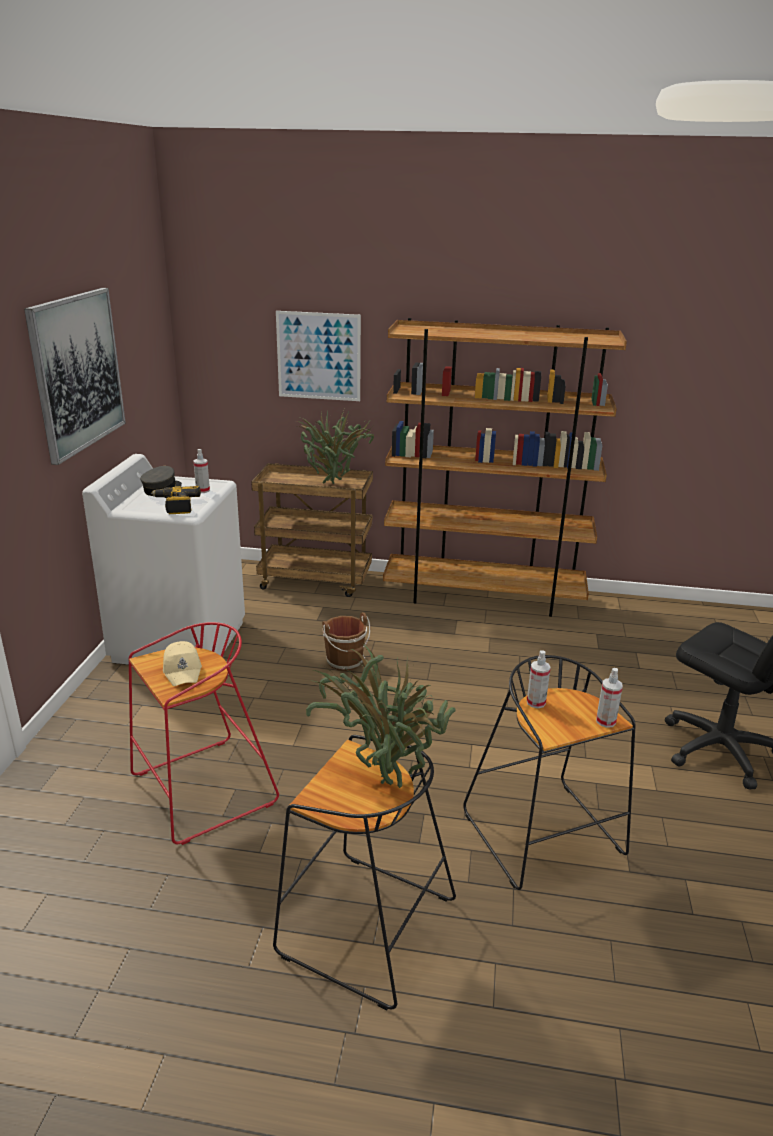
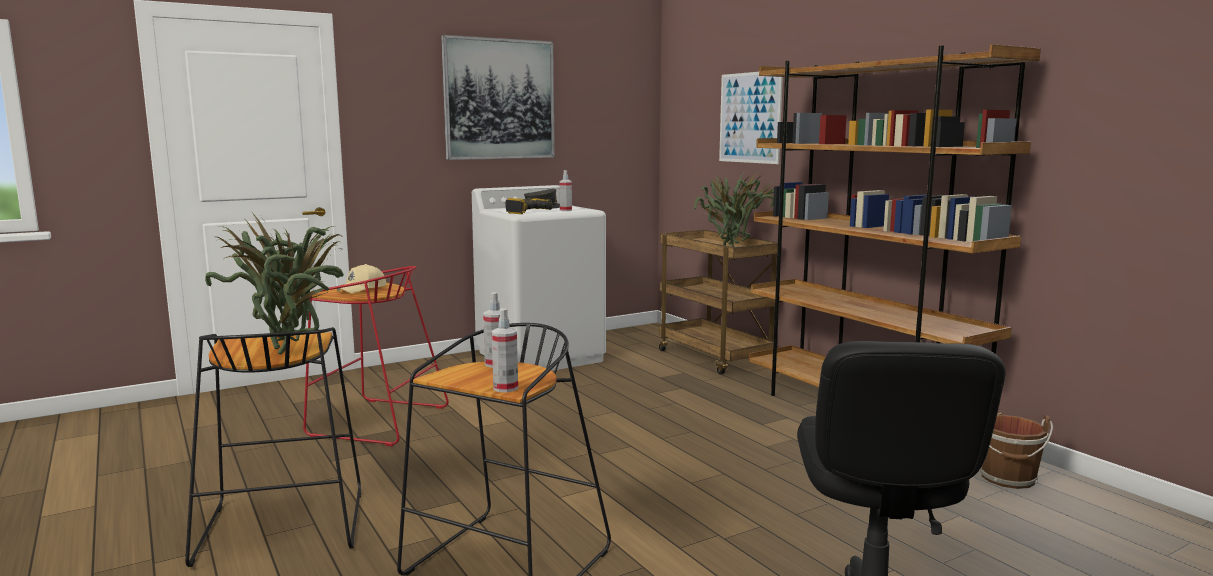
camera: 50 degrees right, 15 degrees down
brown bucket [322,612,370,671] -> brown bucket moved to [980,415,1053,489]

